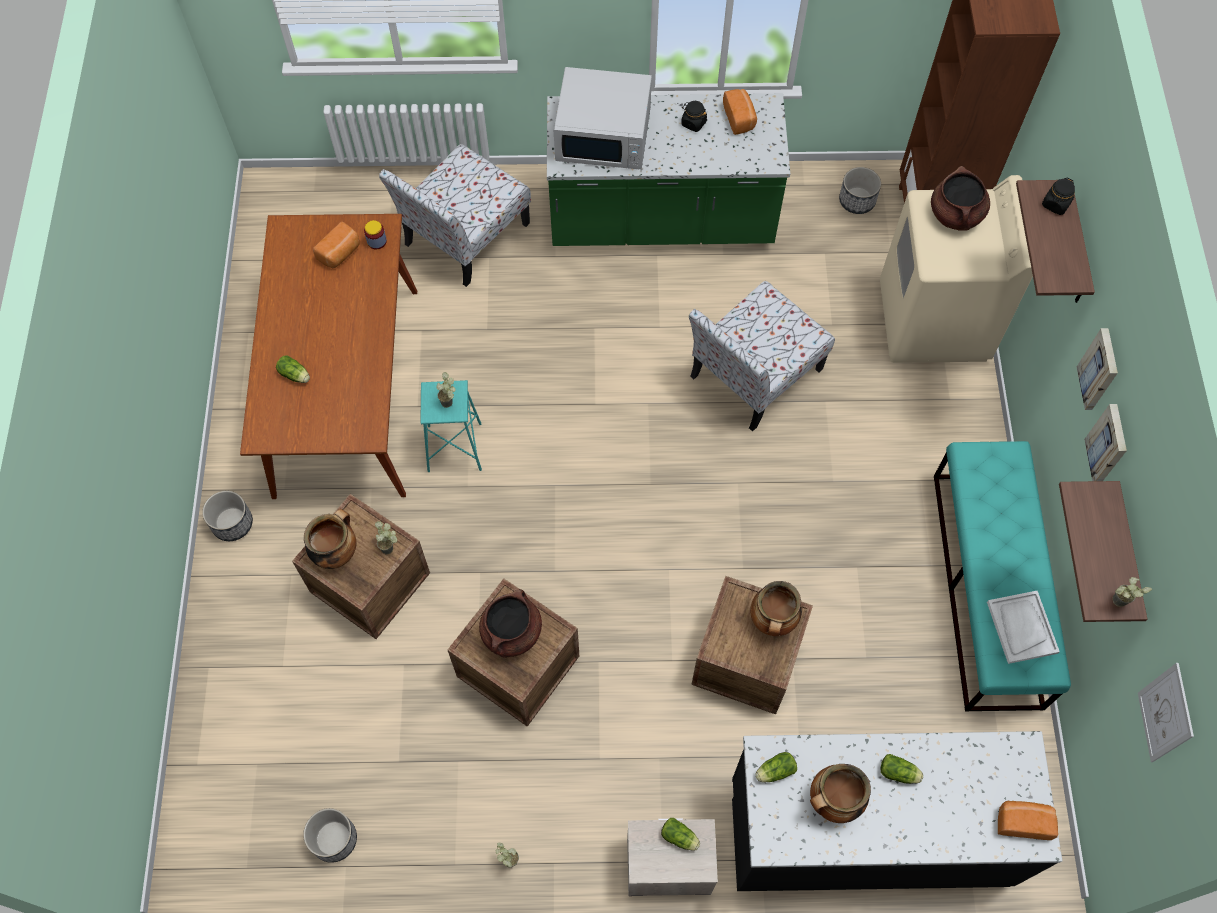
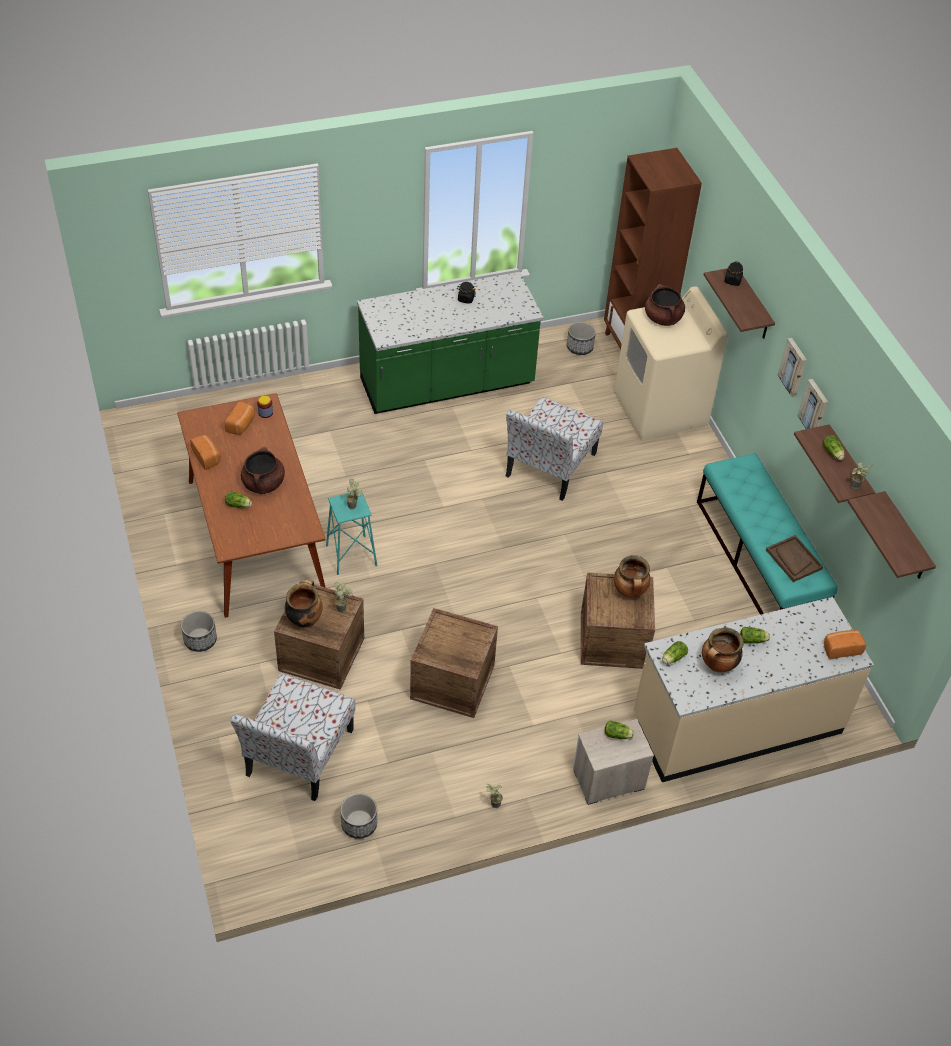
camera: 20 degrees left, 15 degrees down
chair [379,144,531,287] -> chair moved to [231,674,355,801]
brown cooking pot [479,589,542,658] -> brown cooking pot moved to [241,447,285,494]
white microwave [554,67,652,170] -> none
bread [723,89,757,135] -> bread moved to [190,435,221,470]
black counter [732,731,1063,891] -> beige counter [634,597,874,782]
white tray [987,591,1060,664] -> brown tray [766,535,824,582]
picture [1138,663,1194,762] -> shelf [848,491,936,579]
none -> lettuce [823,435,845,460]

